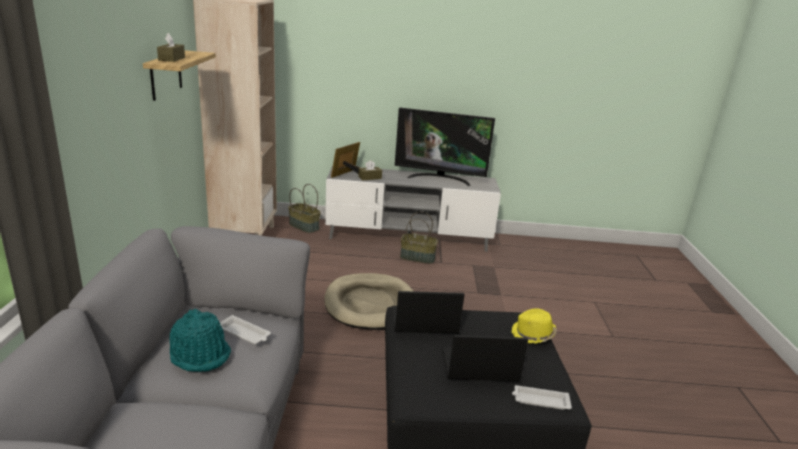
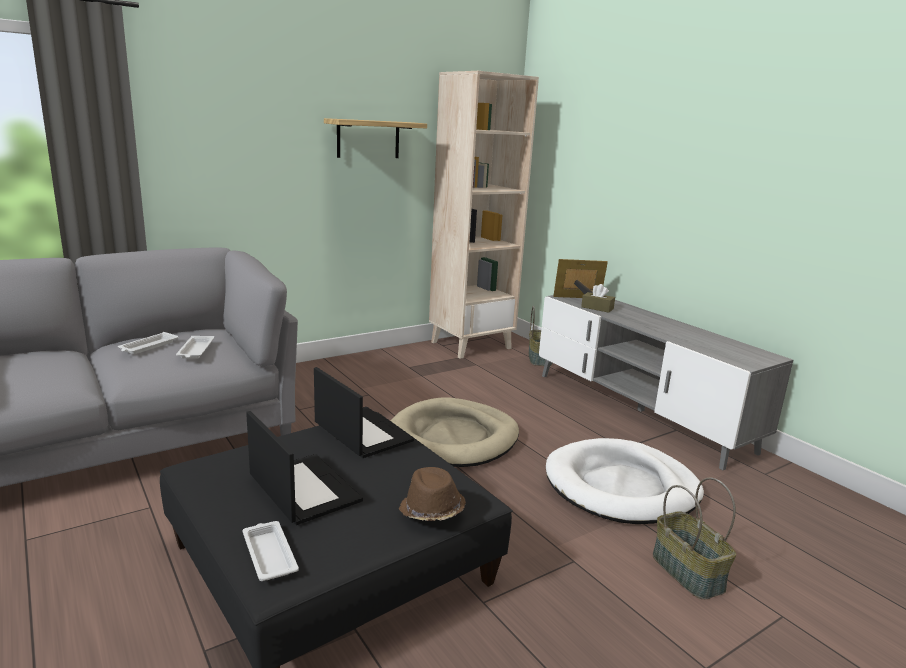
camera: 55 degrees right, 5 degrees down
brown tissue box [157,33,185,62] -> none
turquoise hat [169,309,231,372] -> white tray [118,332,178,354]
television [395,107,495,186] -> none
basket [400,211,438,264] -> basket moved to [653,477,736,599]
yellow hat [512,308,557,344] -> brown hat [399,467,466,521]
none -> white dog bed [546,438,704,524]

